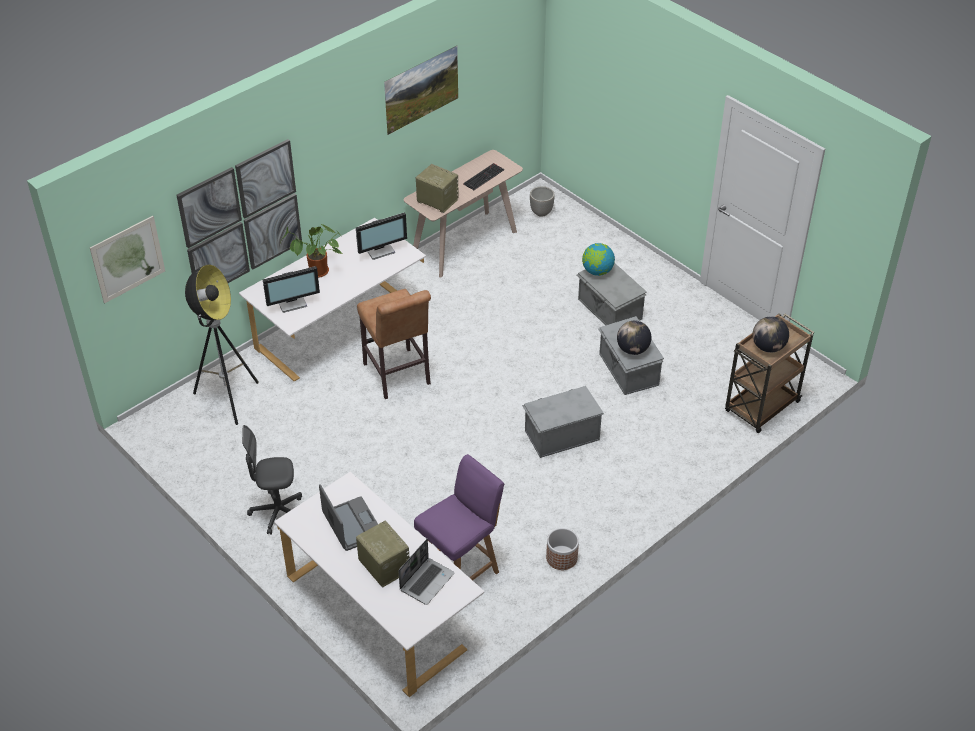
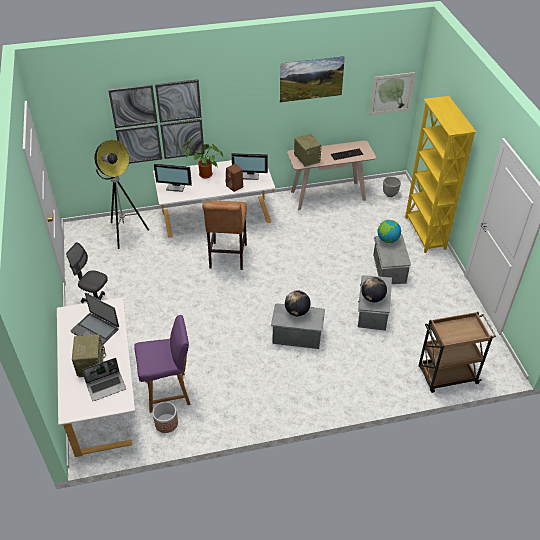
camera: 30 degrees right, 0 degrees up
picture [90,216,165,303] -> picture moved to [370,72,416,115]
laptop [319,484,378,551] -> laptop turned 120 degrees clockwise [71,293,119,345]
planter [546,528,579,570] -> planter moved to [153,402,178,433]
globe [752,316,789,353] -> globe moved to [285,291,311,316]
none -> brown speaker [225,164,243,192]
none -> yellow bookcase [405,96,476,253]

